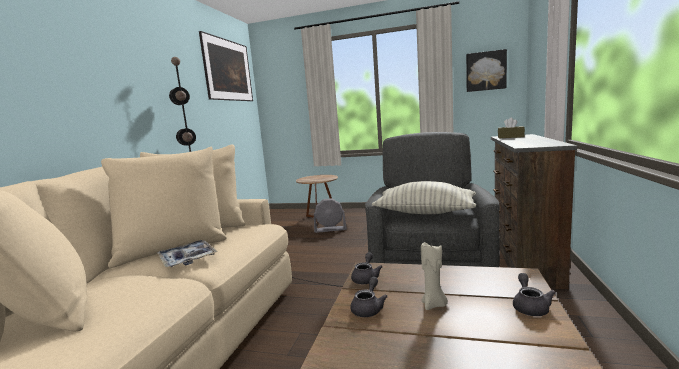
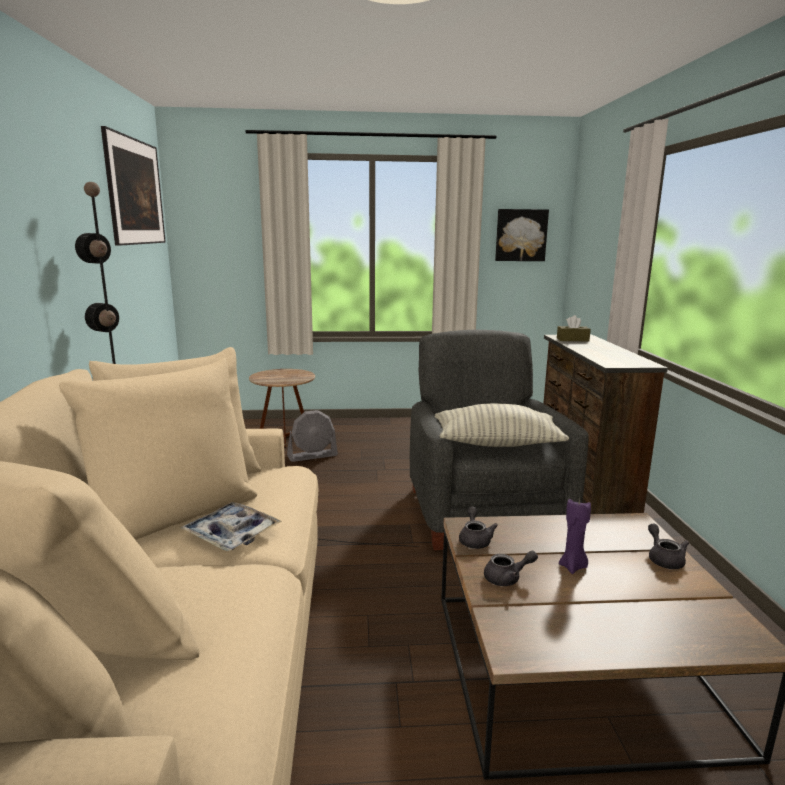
camera: 20 degrees left, 5 degrees up
grey teapot [350,277,387,317] -> grey teapot turned 75 degrees clockwise [484,551,538,586]
beige candle [421,242,448,310] -> purple candle [559,499,591,574]

